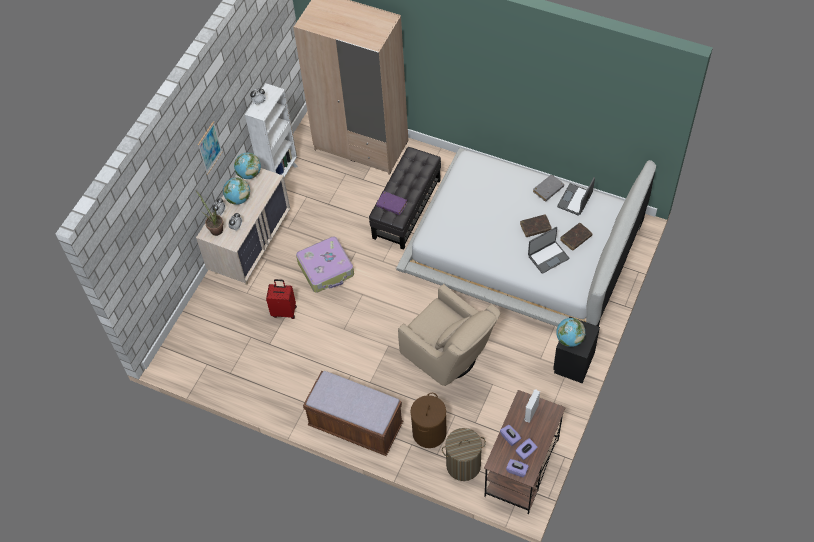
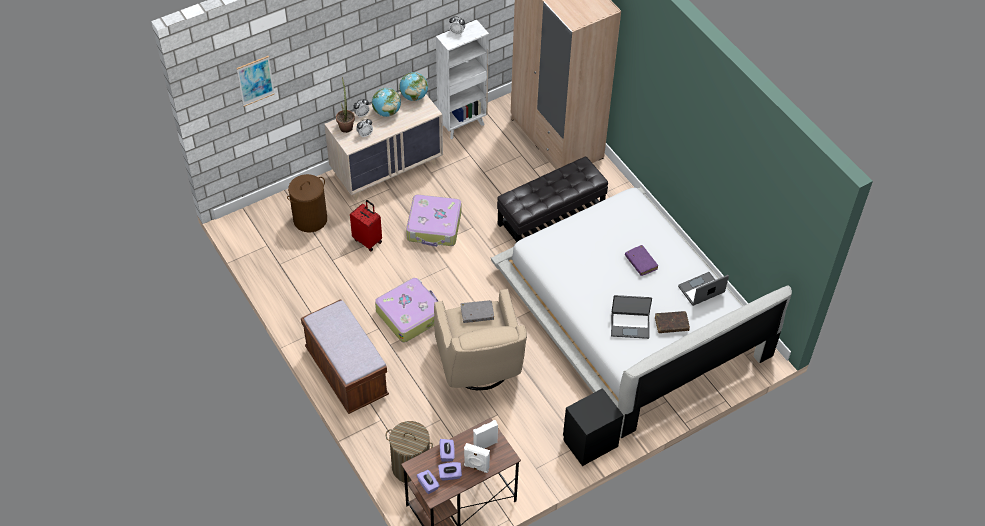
camera: 30 degrees right, 5 degrees down
picture [198,121,223,175] -> picture moved to [236,56,275,107]
purple book [376,191,407,215] -> purple book moved to [625,245,658,276]
brown laundry basket [411,393,447,448] -> brown laundry basket moved to [287,174,327,232]
brown book [520,214,552,237] -> none
grey book [533,175,564,201] -> grey book moved to [461,300,494,323]
globe [556,318,586,347] -> none
none -> suitcase [375,278,438,342]
none -> white speaker [464,443,490,473]

